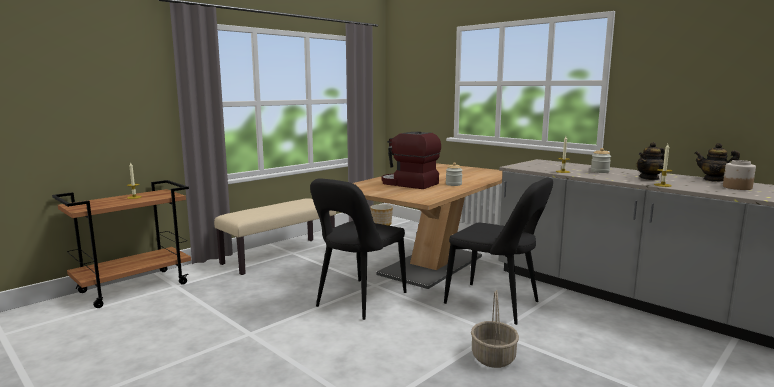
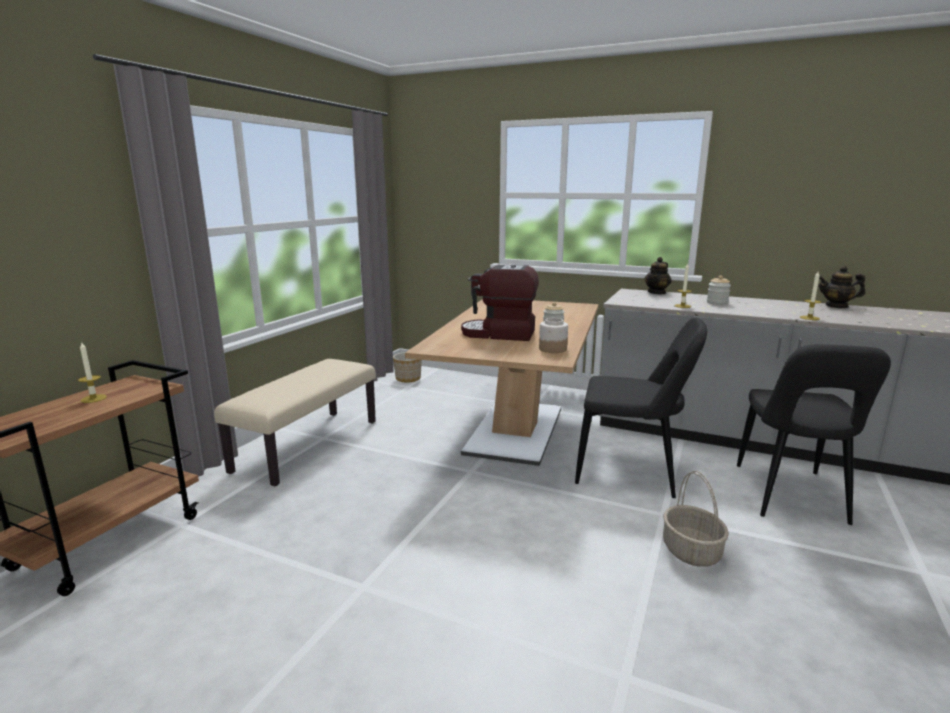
camera: 20 degrees left, 5 degrees up
black chair [310,178,406,320] -> black chair moved to [737,344,891,525]
teapot [637,142,665,180] -> teapot moved to [645,257,672,295]
jar [723,160,756,190] -> jar moved to [539,318,568,353]

